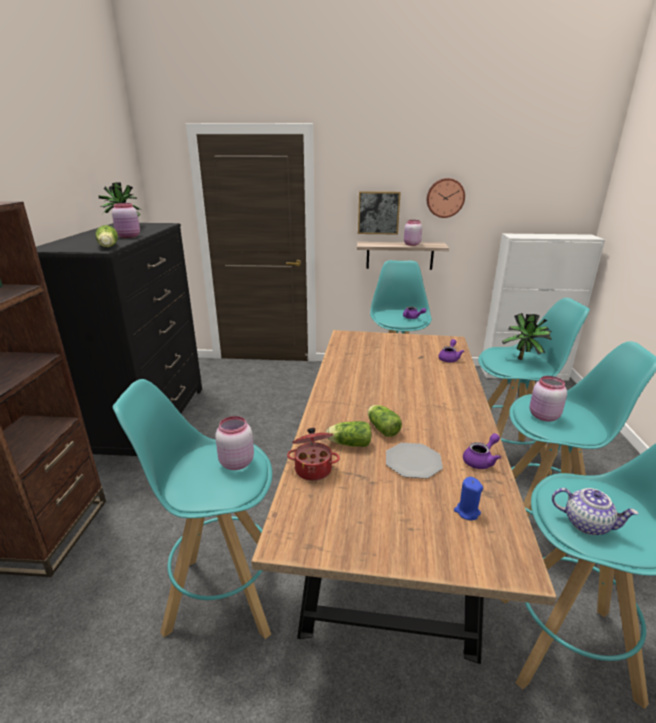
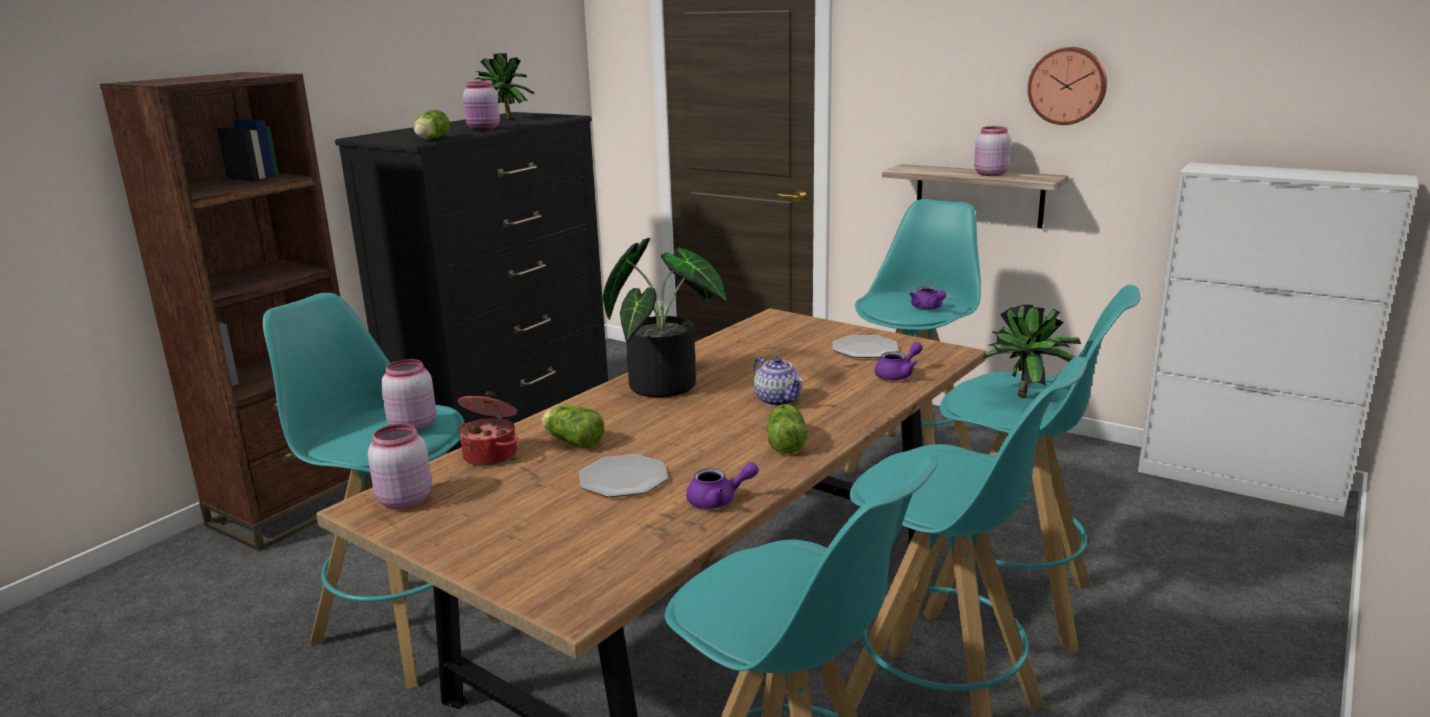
camera: 30 degrees right, 5 degrees down
picture [358,191,401,235] -> none
lettuce [368,405,402,437] -> lettuce moved to [767,404,808,454]
blue candle [454,477,483,520] -> none
pink jar [530,376,567,421] -> pink jar moved to [368,424,432,509]
teapot [552,488,638,535] -> teapot moved to [753,357,803,407]
none -> potted plant [603,238,727,397]
none -> plate [833,335,899,358]

